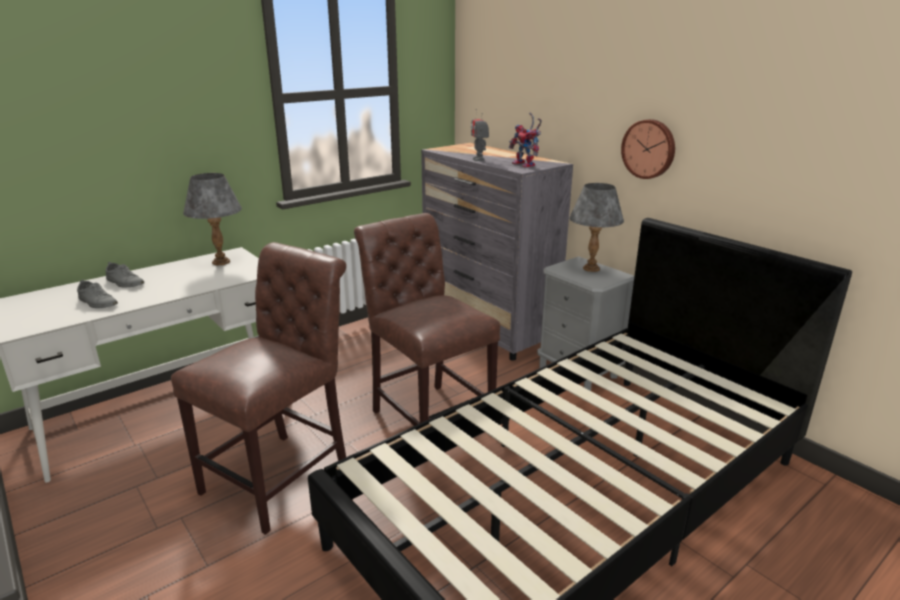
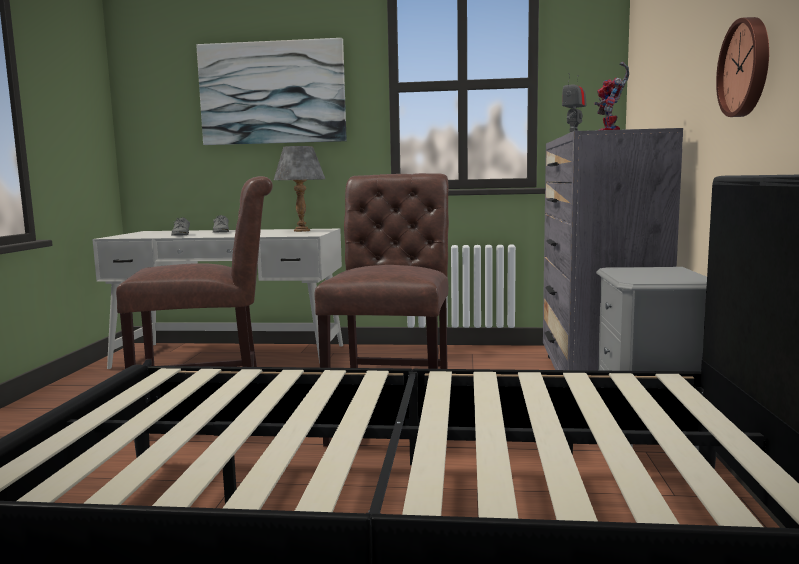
camera: 45 degrees right, 15 degrees down
grey table lamp [569,183,624,272] -> none
none -> picture [196,38,347,145]

